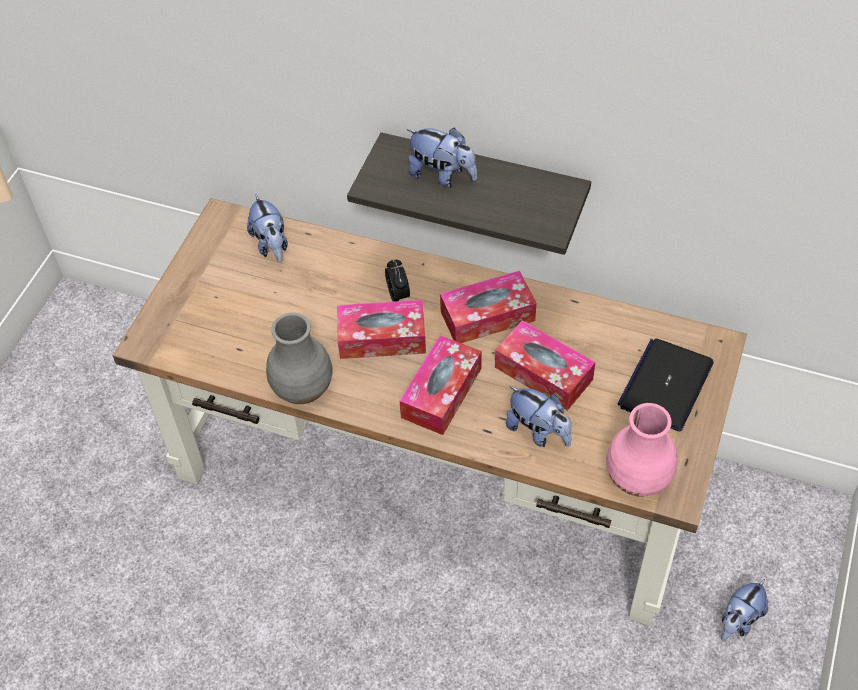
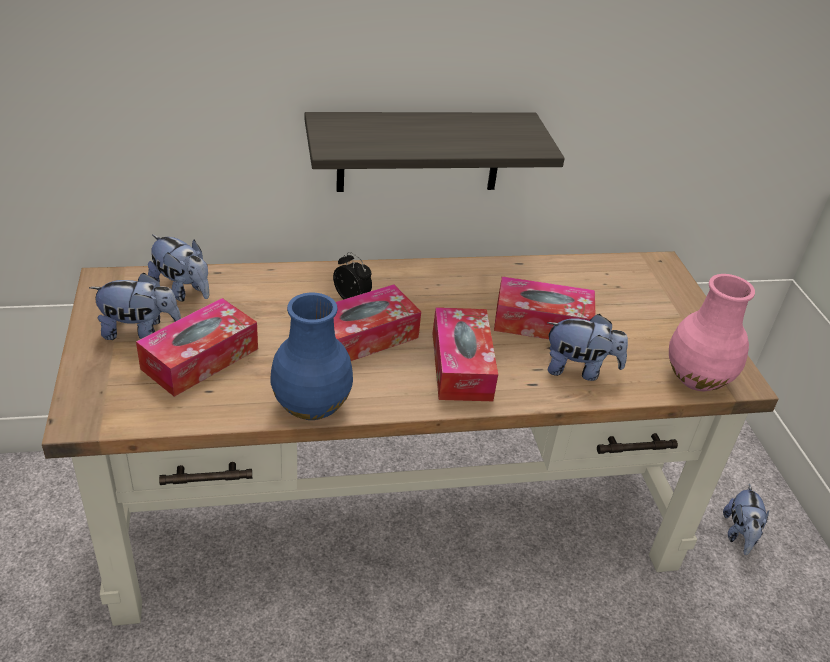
camera: 35 degrees left, 15 degrees down
grey vase [266,313,333,404] -> blue vase [271,293,353,420]
plush toy [407,128,477,187] -> plush toy moved to [89,273,181,340]
tissue box [440,271,536,343] -> tissue box moved to [136,298,258,397]
laptop [618,338,714,431] -> none

